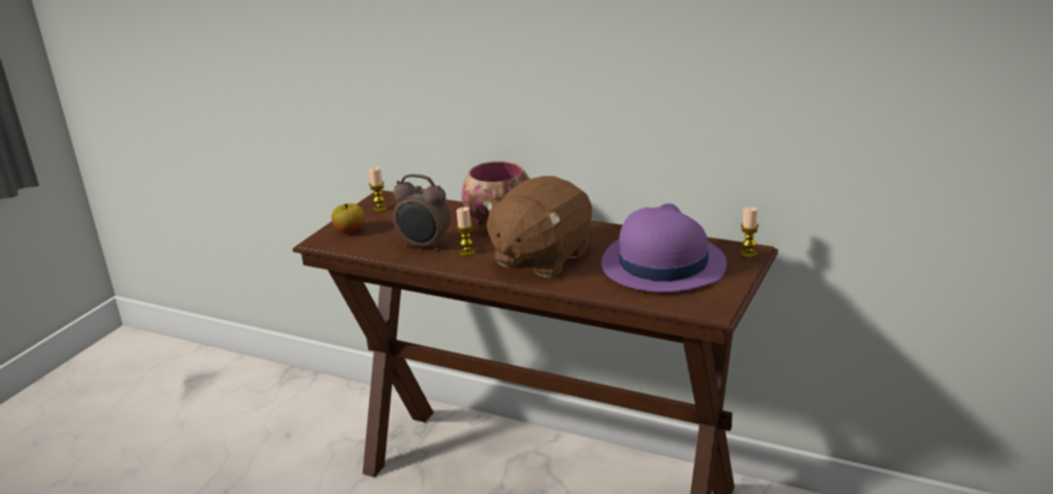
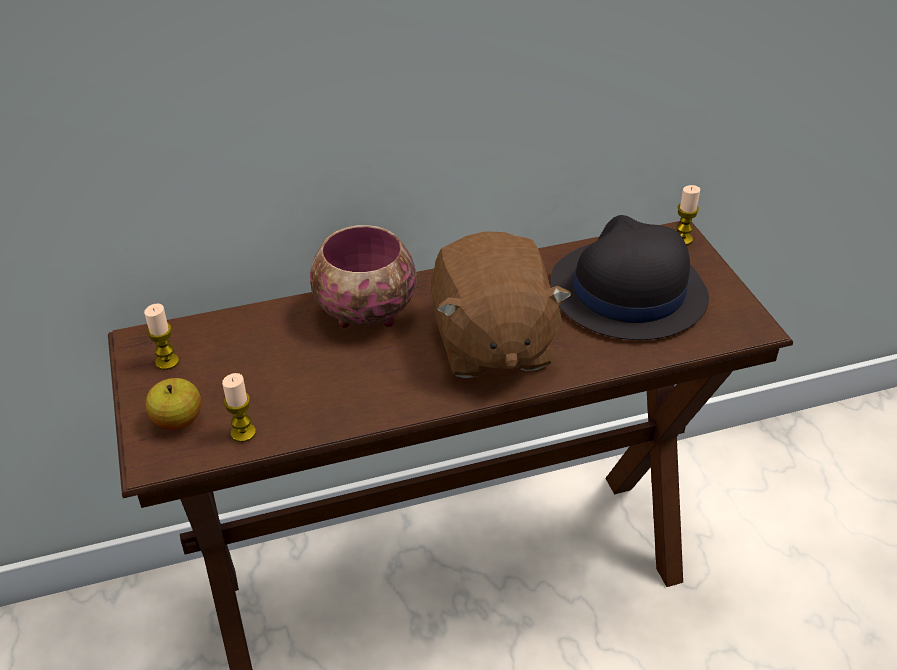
camera: 45 degrees left, 15 degrees up
alarm clock [392,174,451,251] -> none
candle [456,207,475,256] -> candle moved to [222,373,256,442]
purple hat [601,203,727,292] -> black hat [550,215,709,340]

